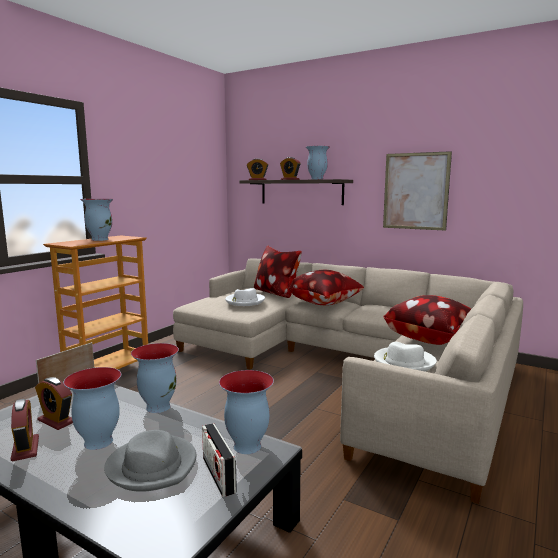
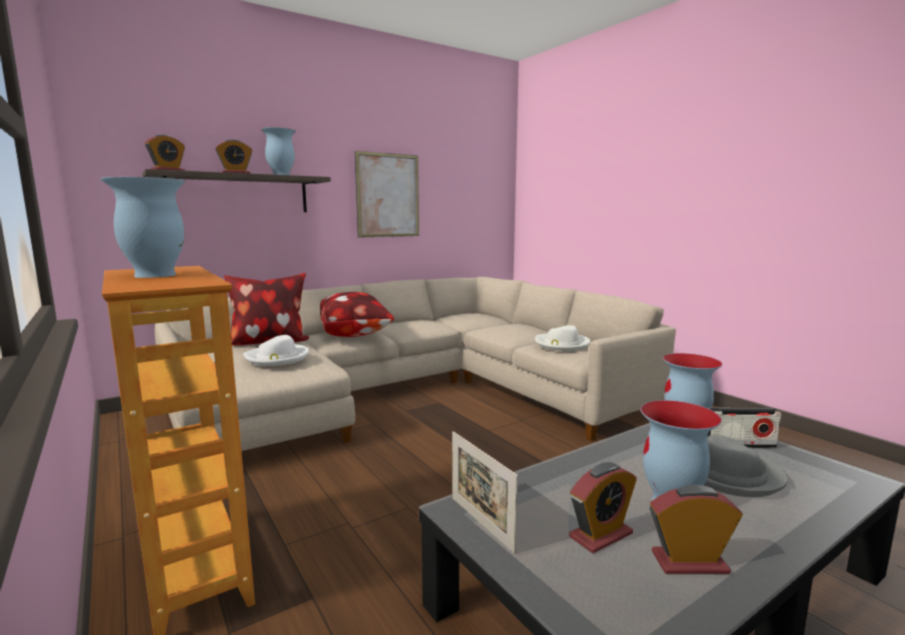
camera: 65 degrees left, 0 degrees up
vase [131,343,179,413] -> none
pillow [383,295,471,345] -> none

